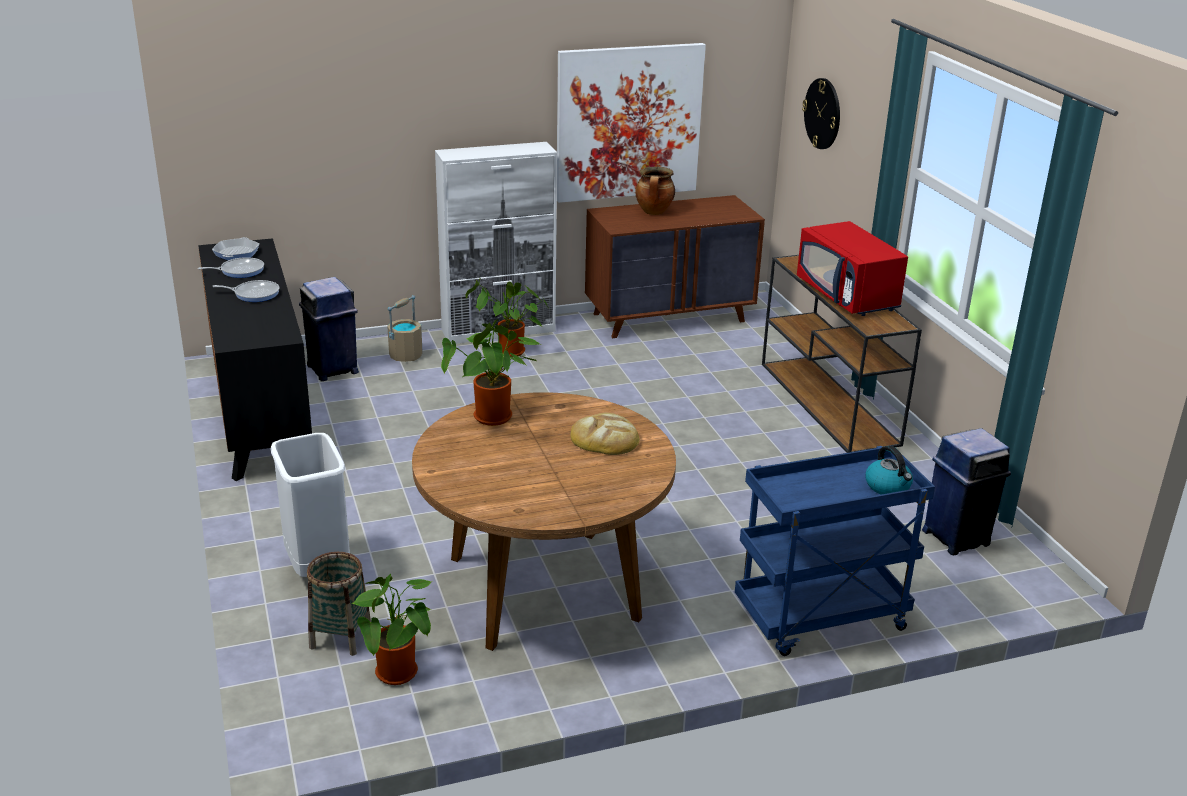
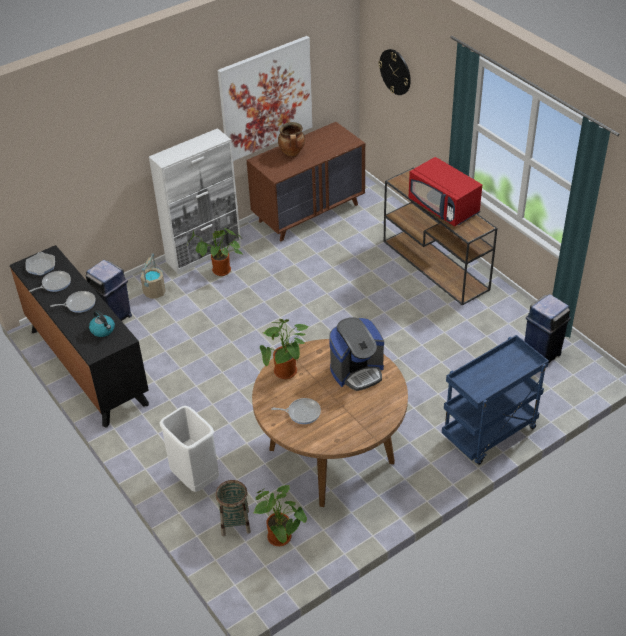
camera: 15 degrees left, 15 degrees up
bread [570,413,640,455] -> coffee machine [329,317,384,391]
kettle [865,445,913,494] -> kettle moved to [89,310,115,337]
none -> frying pan [271,398,321,424]

